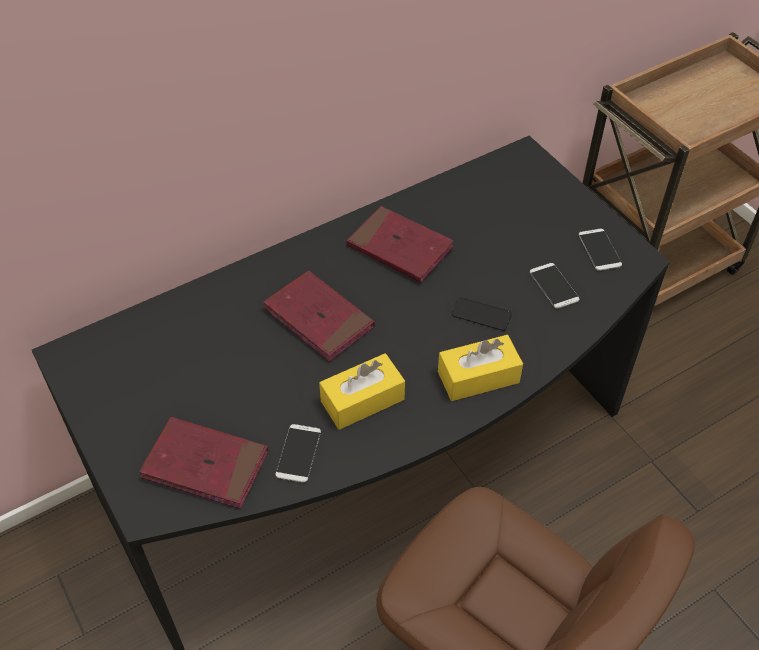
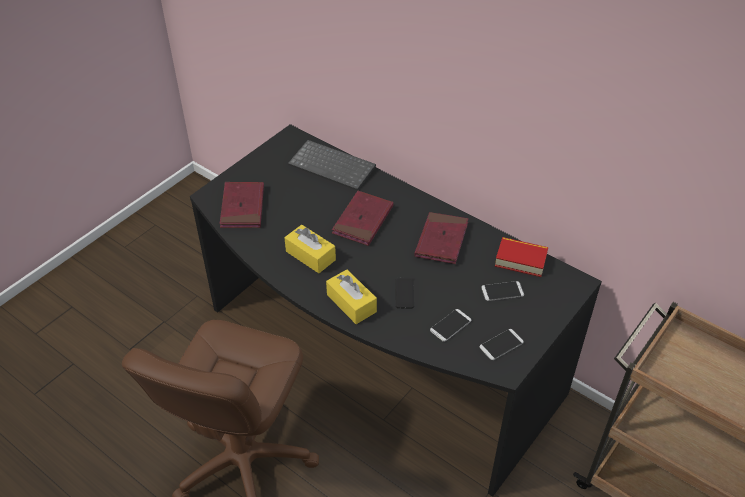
camera: 70 degrees right, 5 degrees down
phone [275,424,321,483] -> phone moved to [481,281,524,301]
none -> keyboard [288,140,376,191]
none -> book [495,237,548,277]

